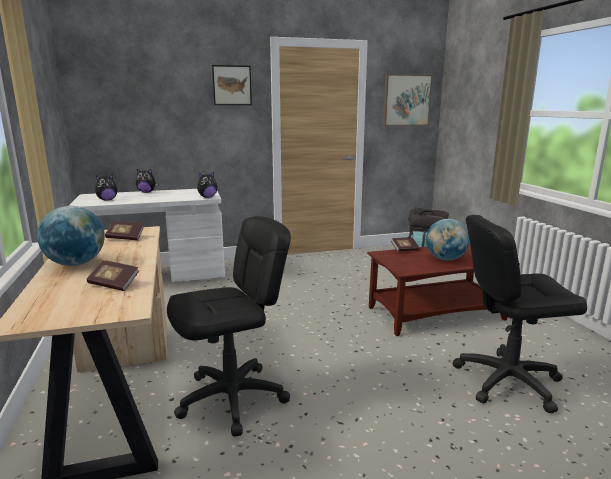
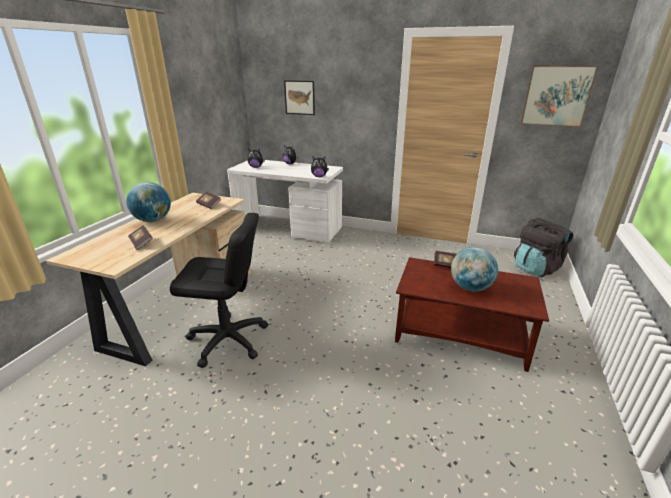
camera: 35 degrees right, 10 degrees up
picture [212,65,252,105] -> picture moved to [284,80,315,115]
black office chair [452,215,587,413] -> none

